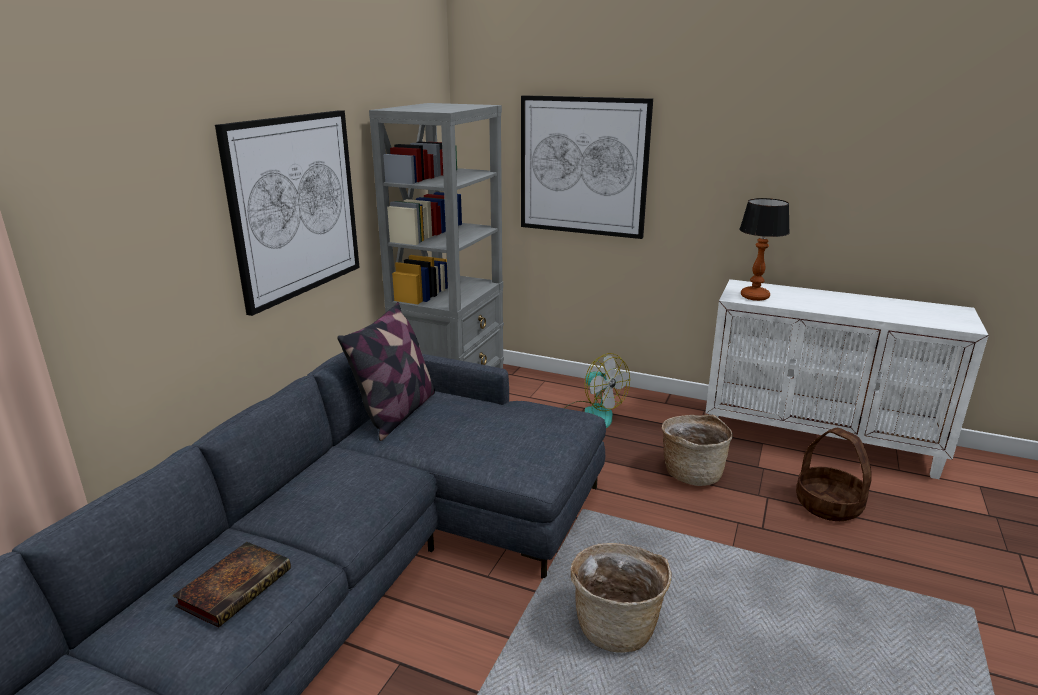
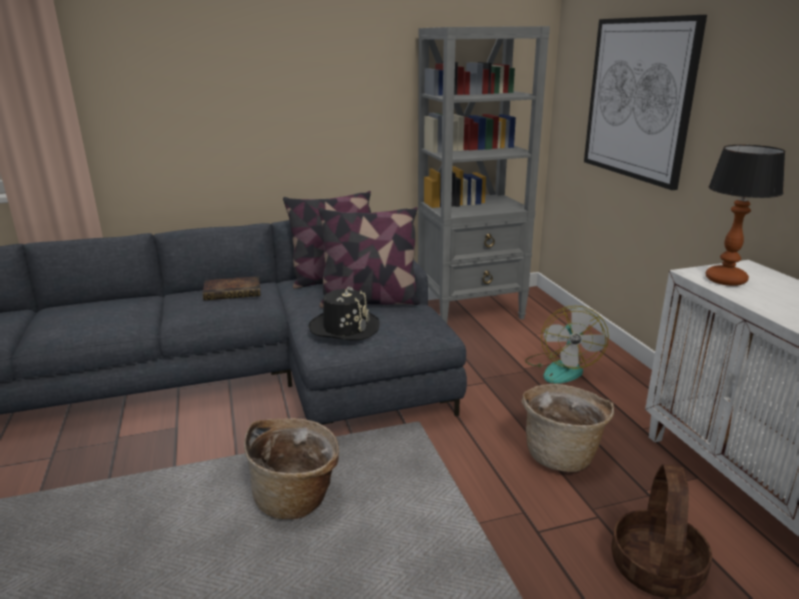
camera: 50 degrees right, 0 degrees up
book [173,542,291,628] -> book moved to [203,276,261,300]
picture [215,110,360,316] -> none
none -> black hat [309,287,380,340]
none -> pillow [319,207,420,308]

